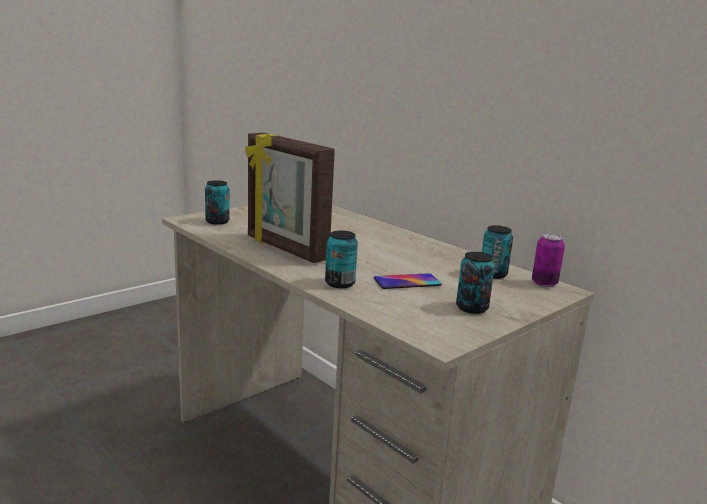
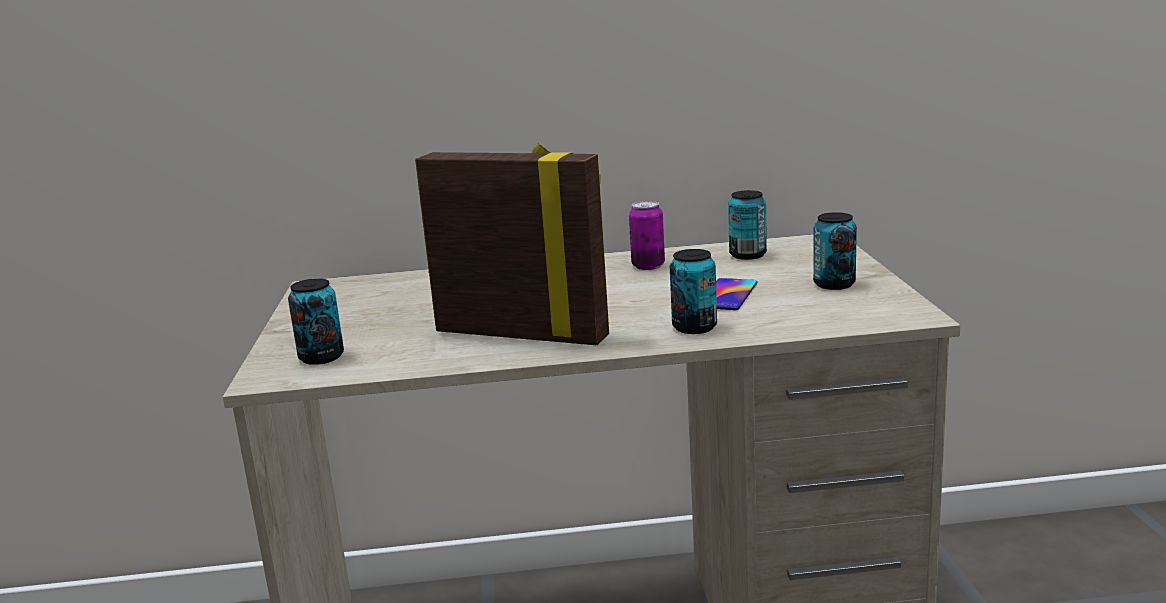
camera: 50 degrees left, 0 degrees up
picture frame [245,133,335,263] -> picture frame turned 150 degrees counterclockwise [415,144,609,345]
can [532,233,565,287] -> can moved to [629,201,665,270]

